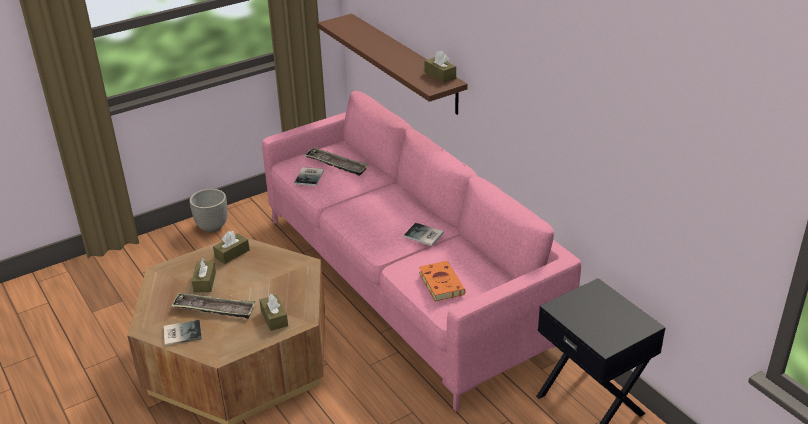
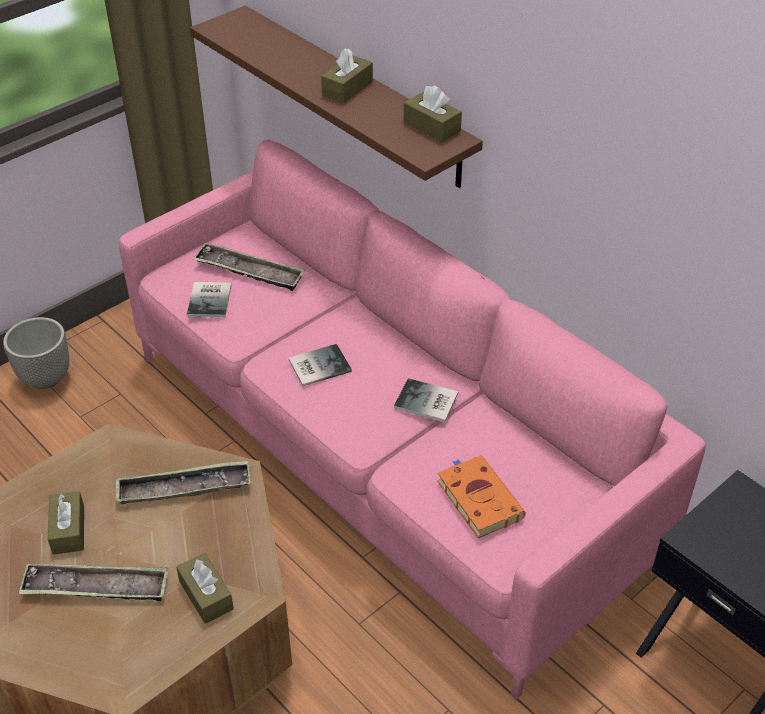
camera: 10 degrees left, 10 degrees up
book [164,320,202,346] -> book moved to [289,344,352,386]
brown tissue box [213,231,250,264] -> brown tissue box moved to [321,48,373,104]
none -> tray [116,460,251,504]

